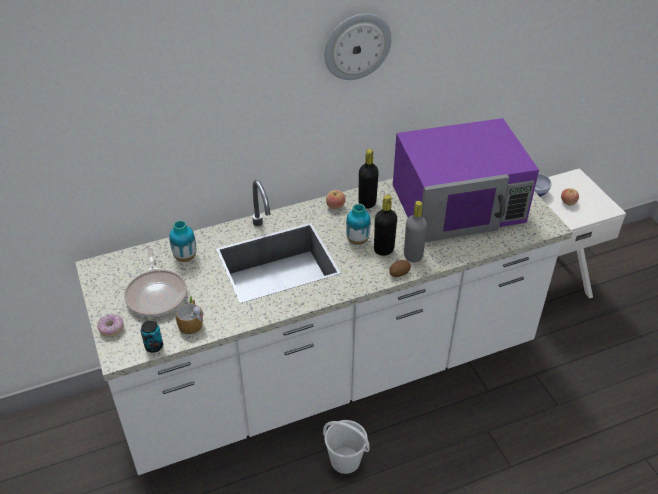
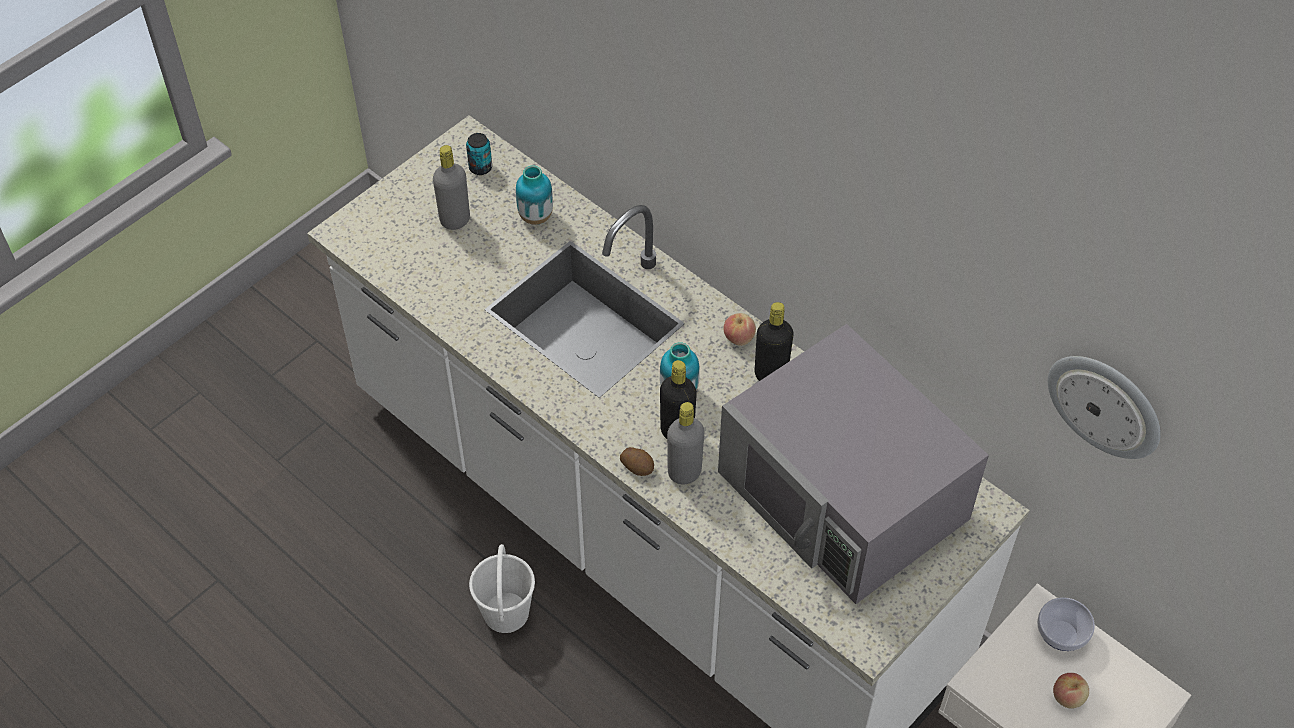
camera: 65 degrees right, 10 degrees up
donut [97,314,124,337] -> none
frying pan [124,248,187,317] -> grey bottle [433,145,470,230]
can [141,321,163,353] -> can moved to [466,133,492,175]
mug [176,296,203,335] -> none
wall clock [324,13,391,80] -> wall clock moved to [1048,356,1161,459]
purple microwave [393,118,539,242] -> grey microwave [718,324,989,604]

